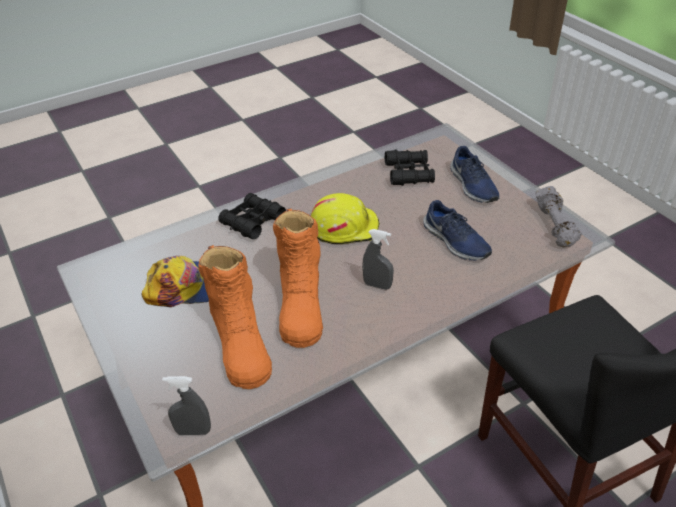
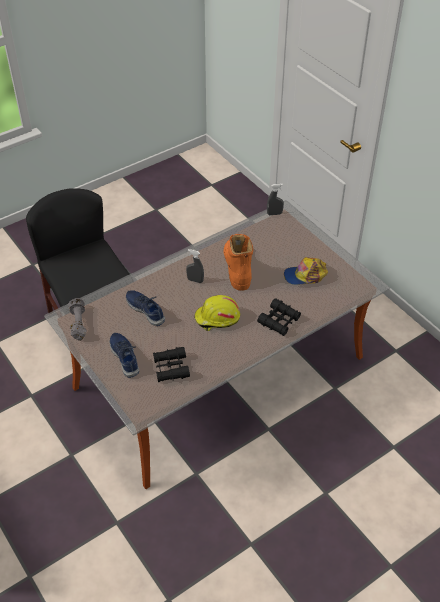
camera: 175 degrees right, 5 degrees up
orange boot [198,245,272,389] -> none

